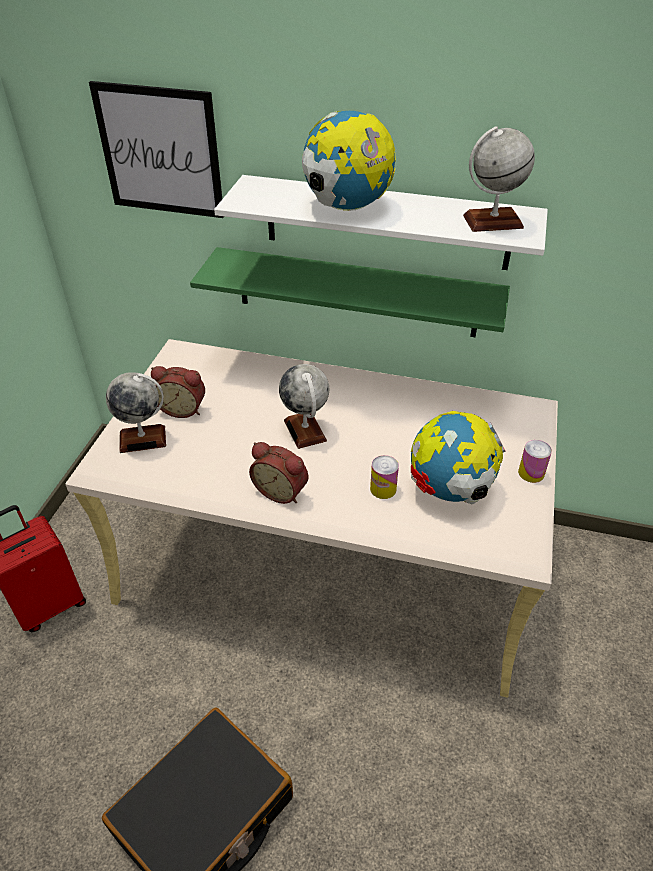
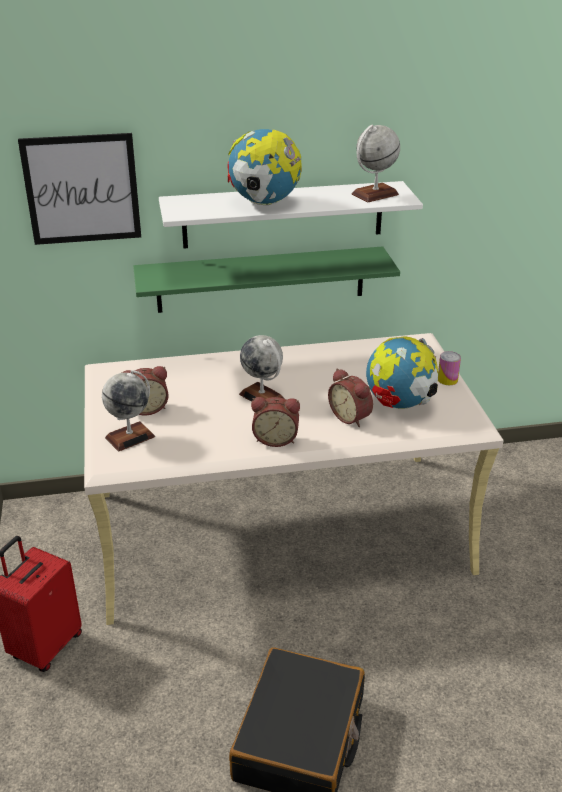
camera: 25 degrees left, 10 degrees down
can [370,455,399,499] -> alarm clock [328,369,373,427]

